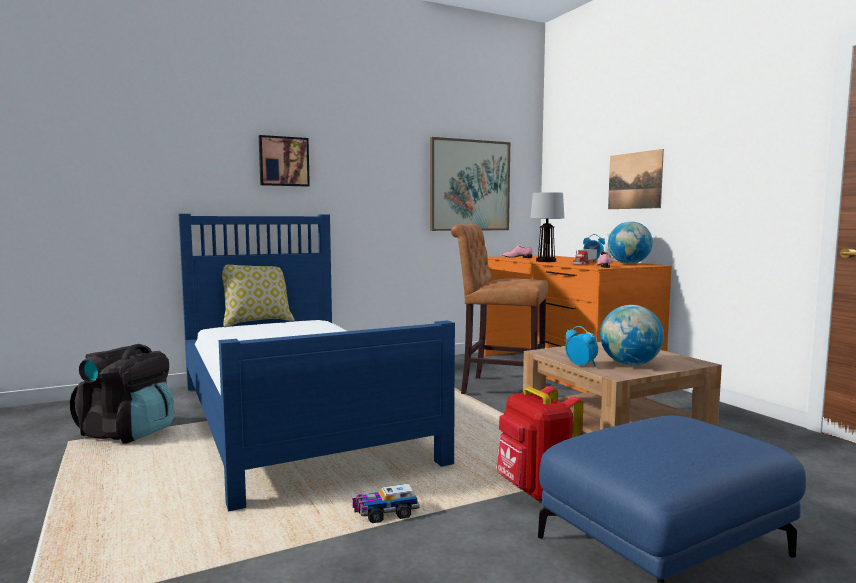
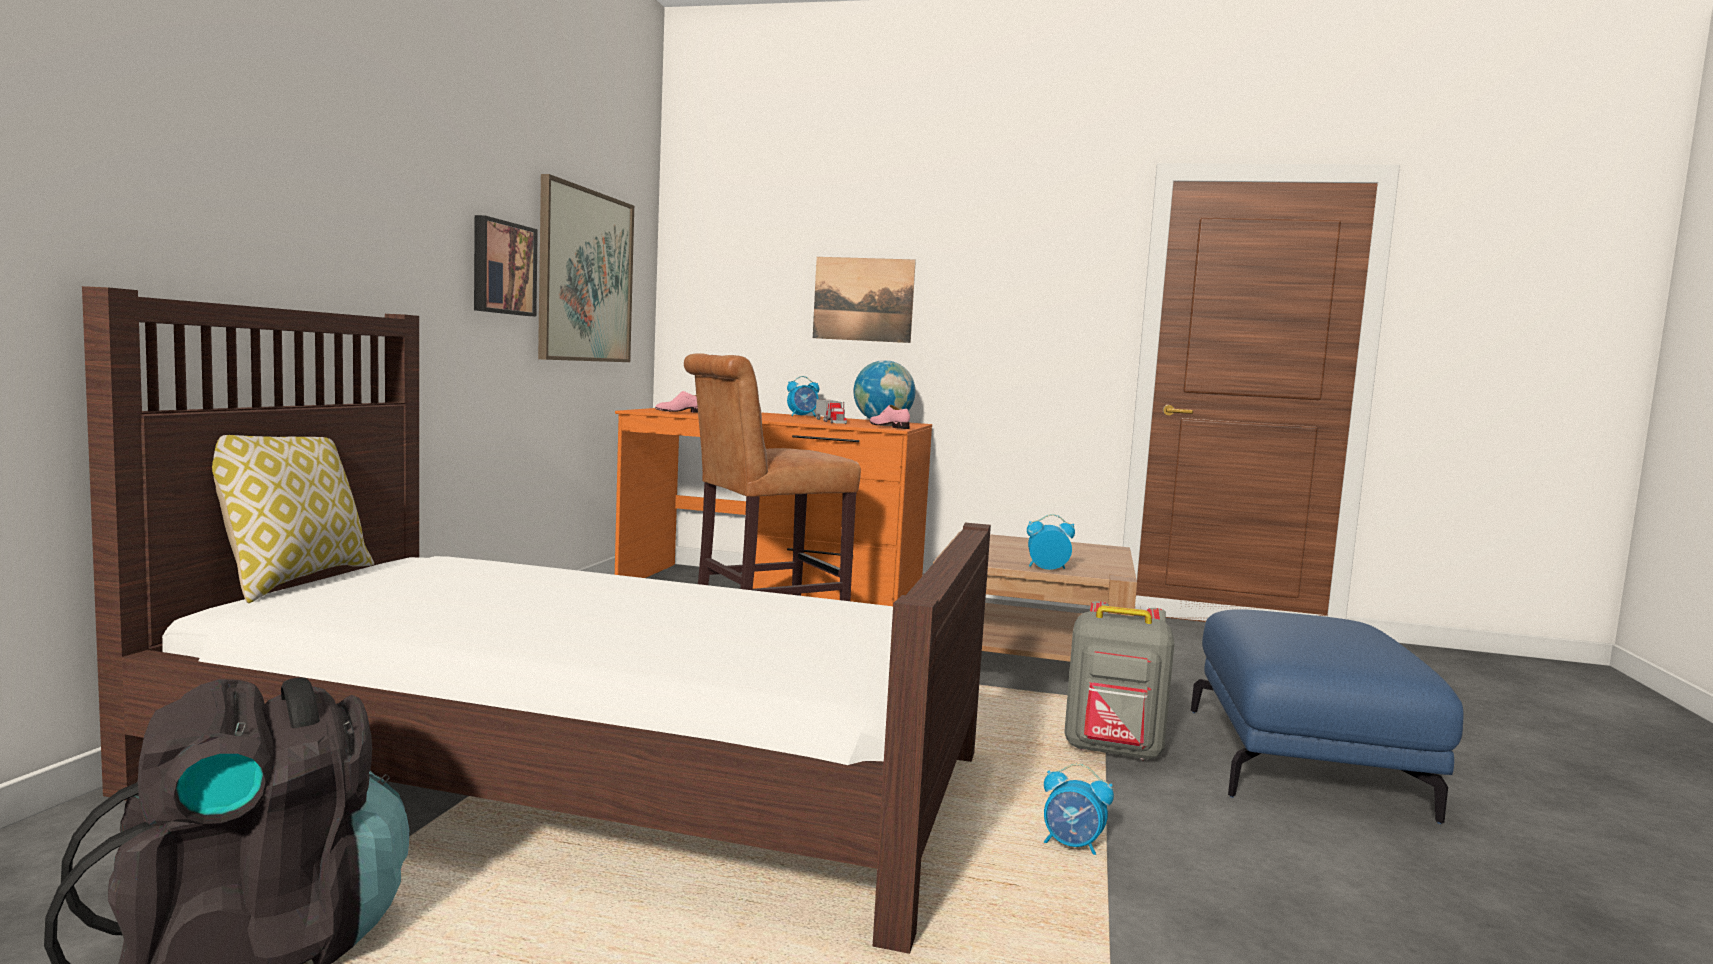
camera: 50 degrees left, 0 degrees up
blue bed [179,214,455,512] -> brown bed [82,286,991,954]
picture [259,135,310,187] -> picture moved to [474,215,538,316]
toy truck [353,484,420,523] -> alarm clock [1044,763,1114,855]
red backpack [496,386,583,502] -> grey backpack [1064,601,1174,760]
table lamp [530,192,564,262] -> none
globe [600,305,664,366] -> none

